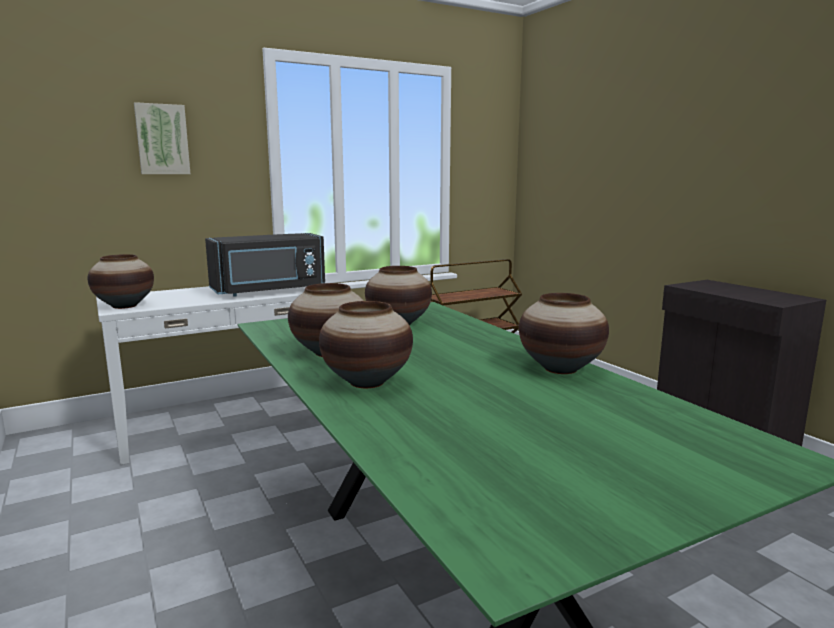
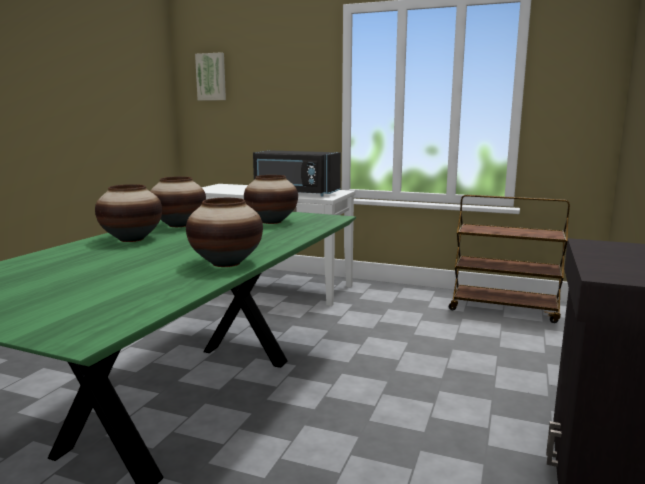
camera: 50 degrees right, 0 degrees up
vase [88,254,154,309] -> none
picture [134,102,190,174] -> picture moved to [195,52,226,101]

